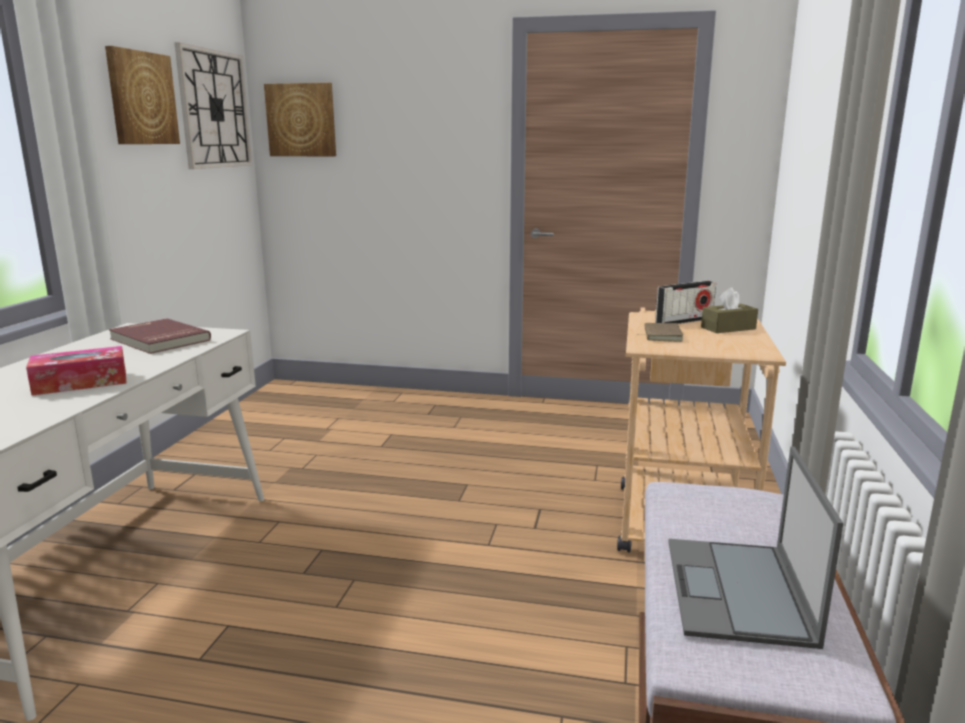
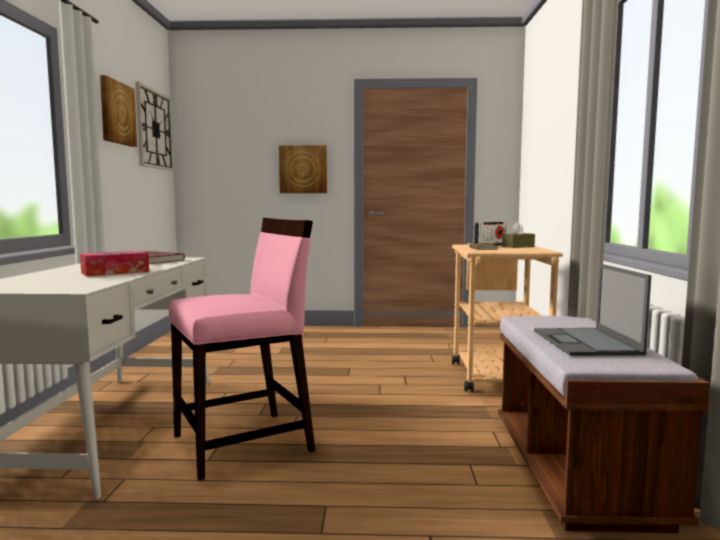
camera: 10 degrees left, 10 degrees down
picture [264,83,336,156] -> picture moved to [279,145,327,193]
none -> pink chair [169,218,315,481]

